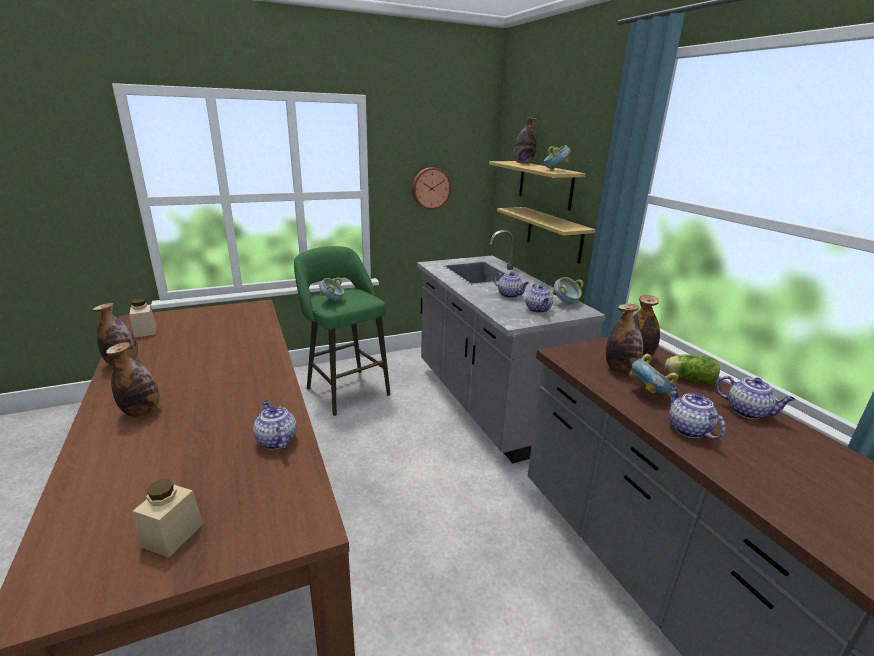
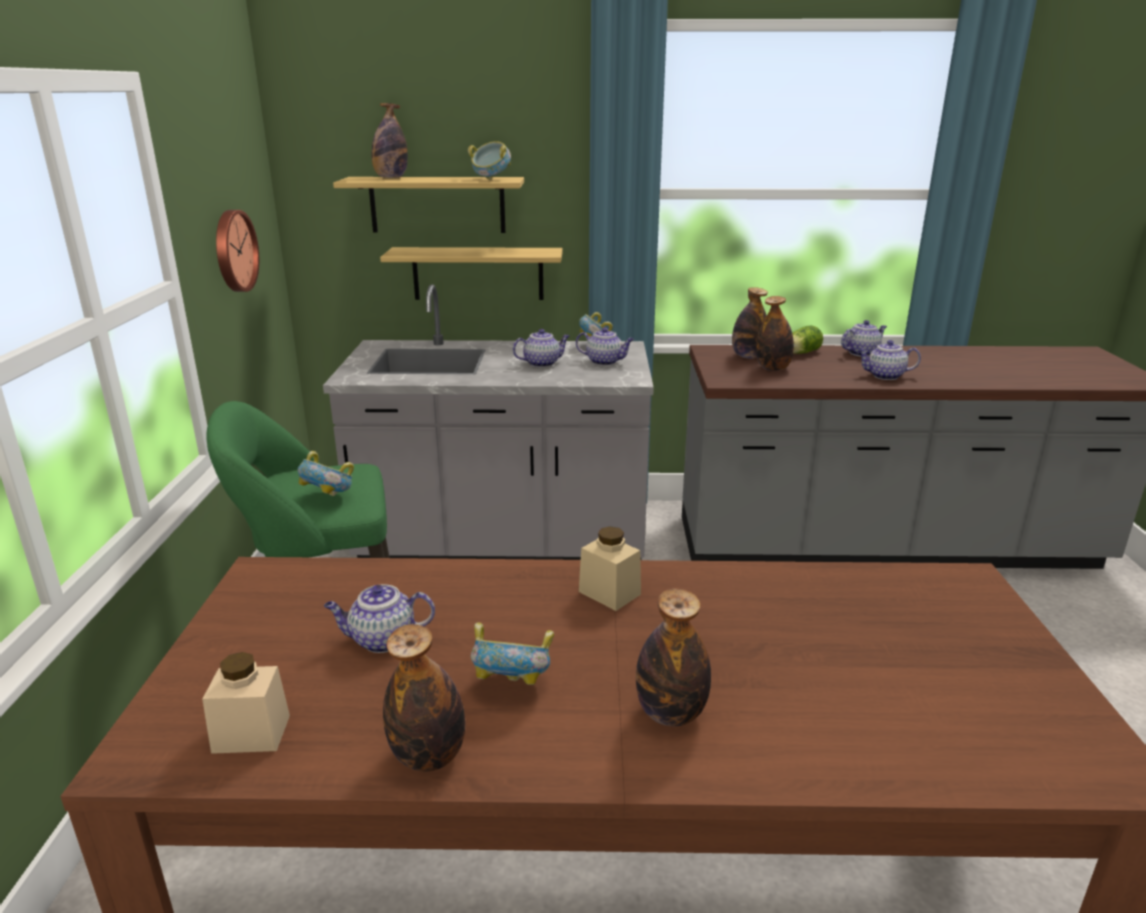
camera: 65 degrees left, 0 degrees up
beige jar [133,479,203,558] -> beige jar moved to [579,526,641,611]
teapot [253,400,297,450] -> teapot moved to [324,585,435,653]
bowl [629,354,678,394] -> bowl moved to [471,622,554,685]

